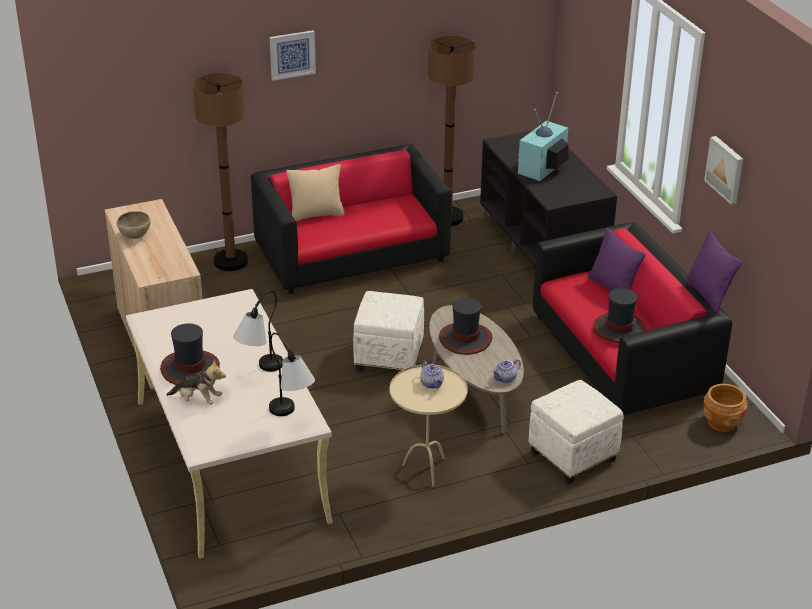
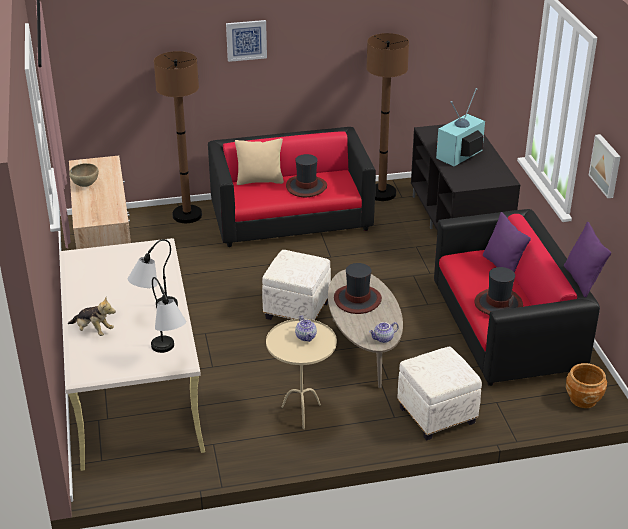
camera: 10 degrees right, 0 degrees up
hat [160,323,220,385] -> hat moved to [286,154,327,197]

